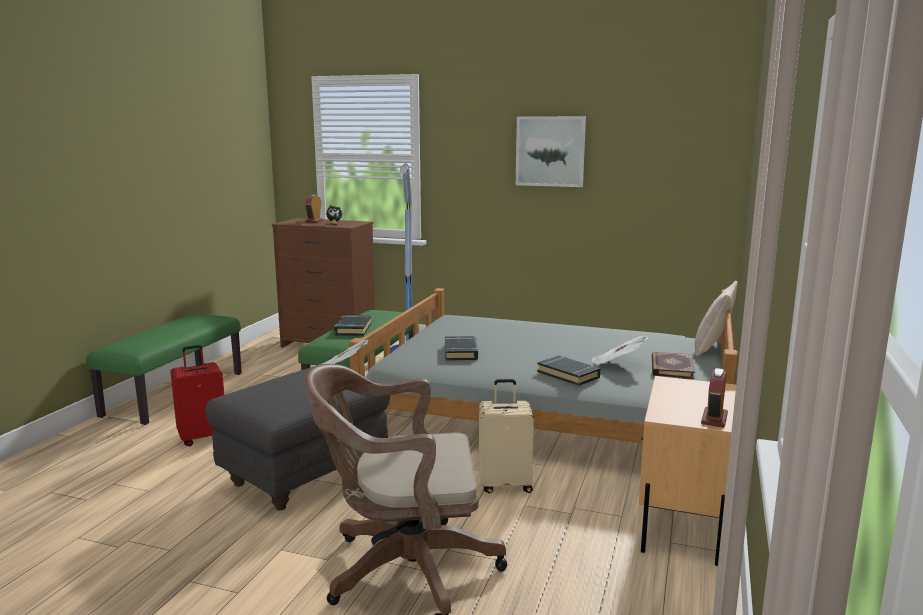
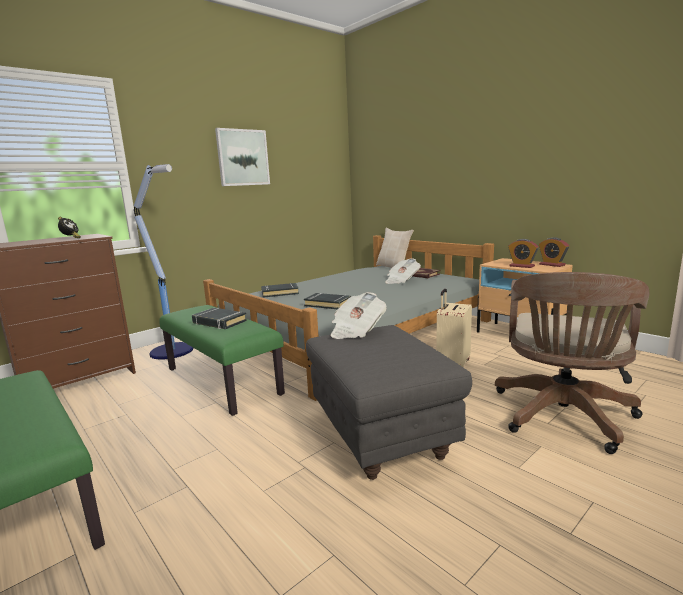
camera: 60 degrees left, 0 degrees up
red suitcase [171,345,224,447] -> none
alarm clock [305,195,323,223] -> alarm clock moved to [508,239,539,268]
black book [537,356,601,386] -> black book moved to [261,283,299,298]

